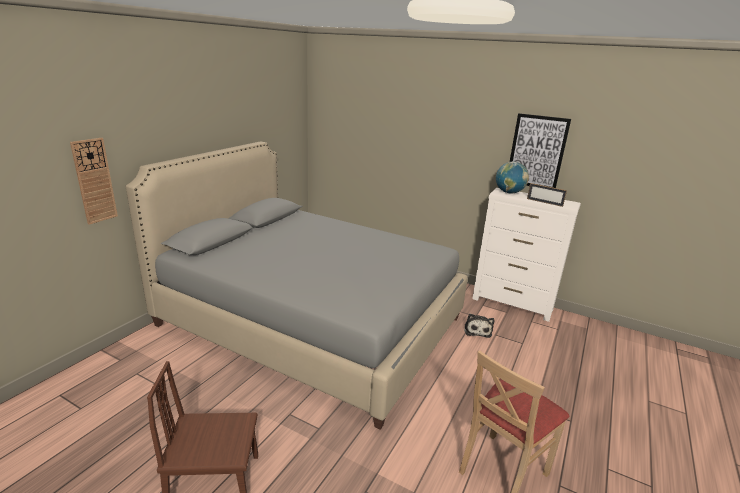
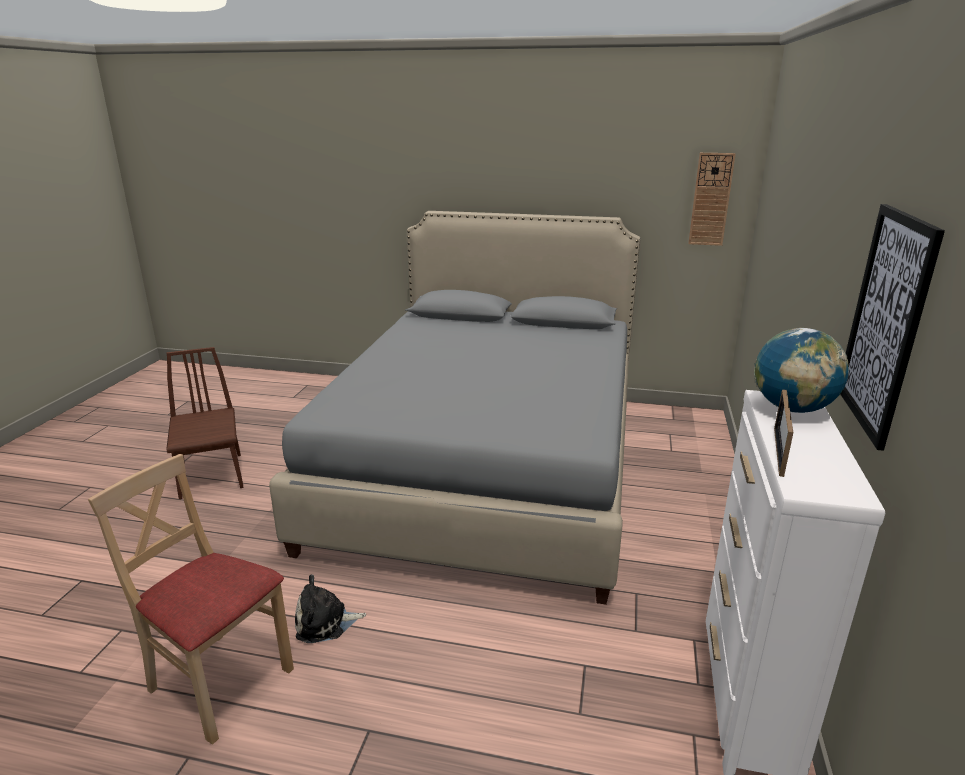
camera: 75 degrees right, 0 degrees up
wall clock [70,138,118,225] -> wall clock moved to [688,153,736,246]
plush toy [464,314,494,338] -> plush toy moved to [295,574,366,643]

